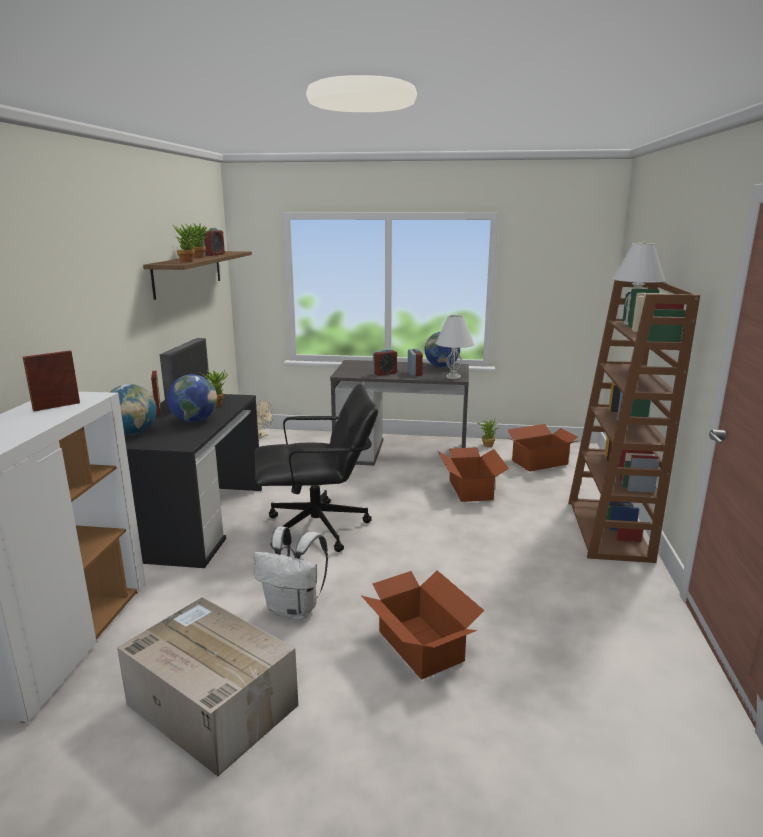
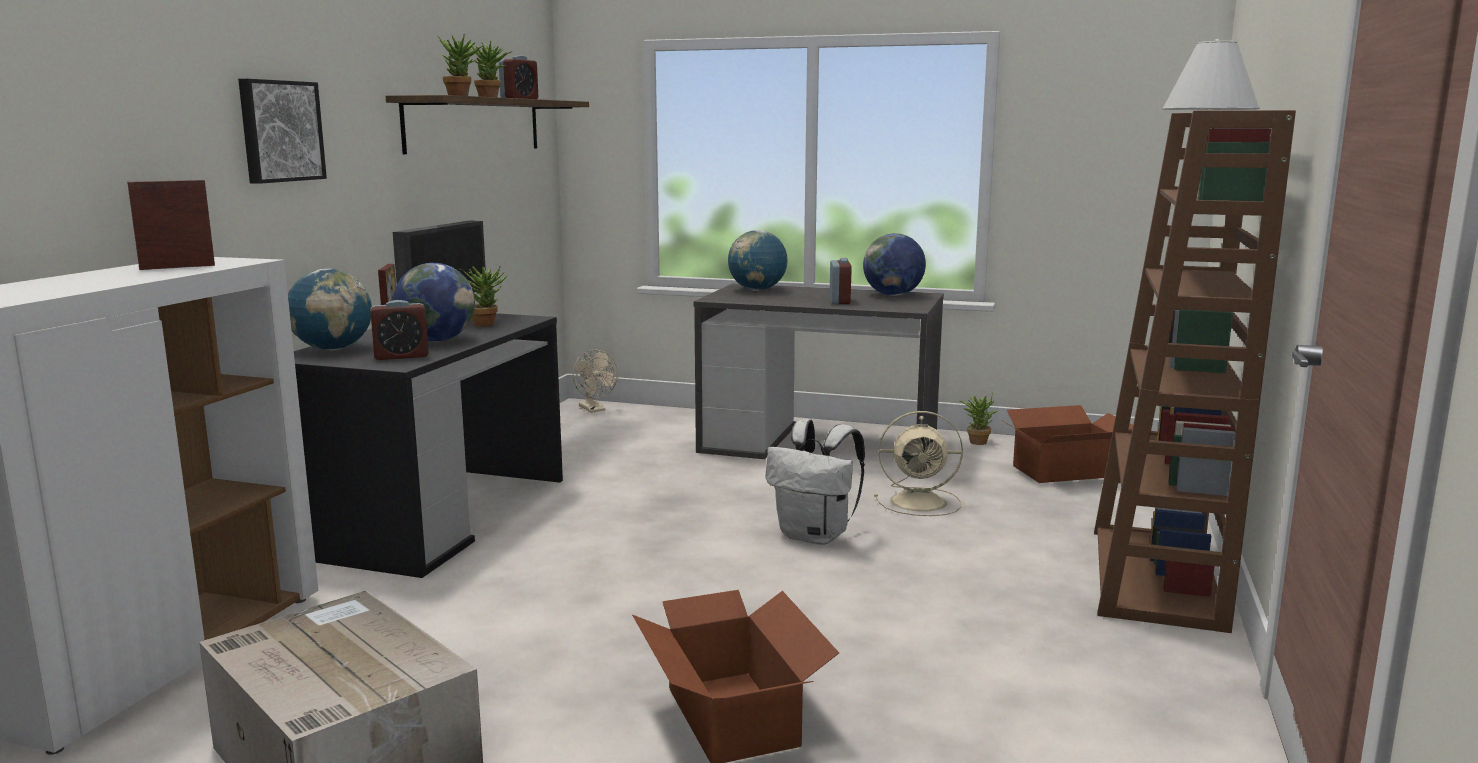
camera: 10 degrees right, 5 degrees down
white backpack [254,526,328,620] -> white backpack moved to [766,419,865,545]
black office chair [255,384,378,552] -> none
alarm clock [373,349,397,376] -> alarm clock moved to [370,300,429,360]
white table lamp [436,315,474,379] -> none
cardboard box [438,447,509,502] -> beige fan [874,411,963,516]
none -> picture [238,79,327,184]
none -> globe [728,230,788,291]

